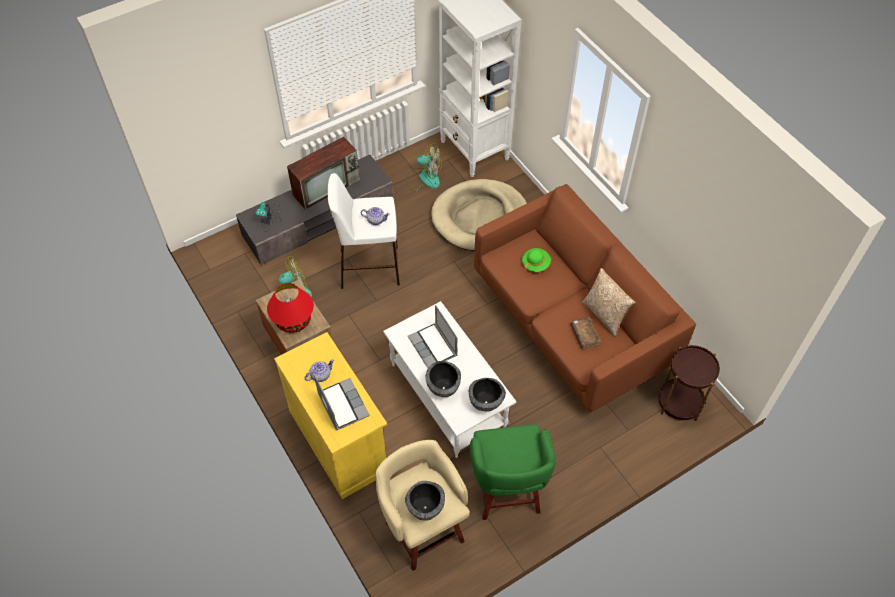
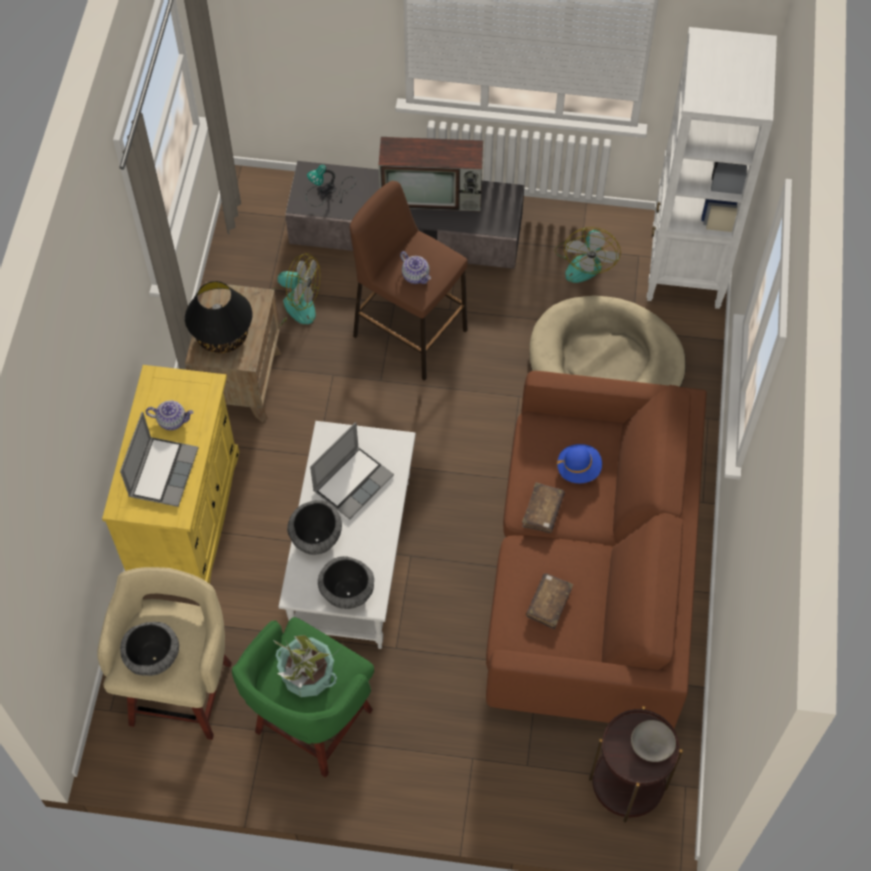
camera: 40 degrees right, 5 degrees up
red table lamp [267,283,314,333] -> black table lamp [185,281,252,354]
white stool [328,173,400,289] -> brown stool [350,181,468,381]
fan [406,143,442,192] -> fan turned 45 degrees clockwise [554,227,621,283]
laptop [408,305,457,368] -> laptop turned 150 degrees counterclockwise [310,422,394,519]
green hat [522,248,551,272] -> blue hat [556,444,602,483]
pillow [582,268,635,337] -> none
none -> potted plant [273,635,337,697]
none -> brown book [522,482,565,533]
none -> grey bowl [631,720,676,762]

